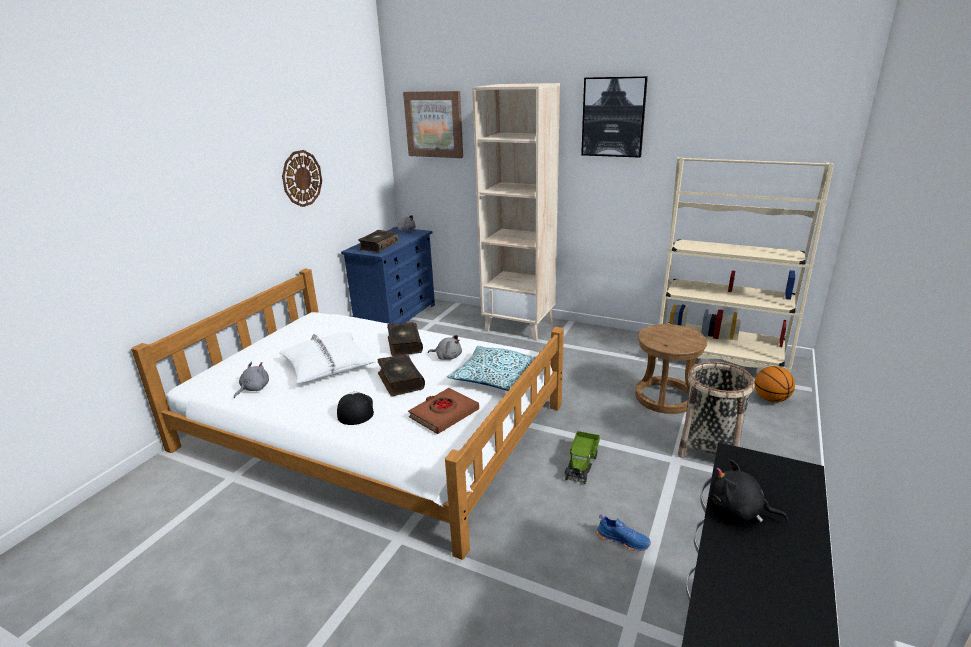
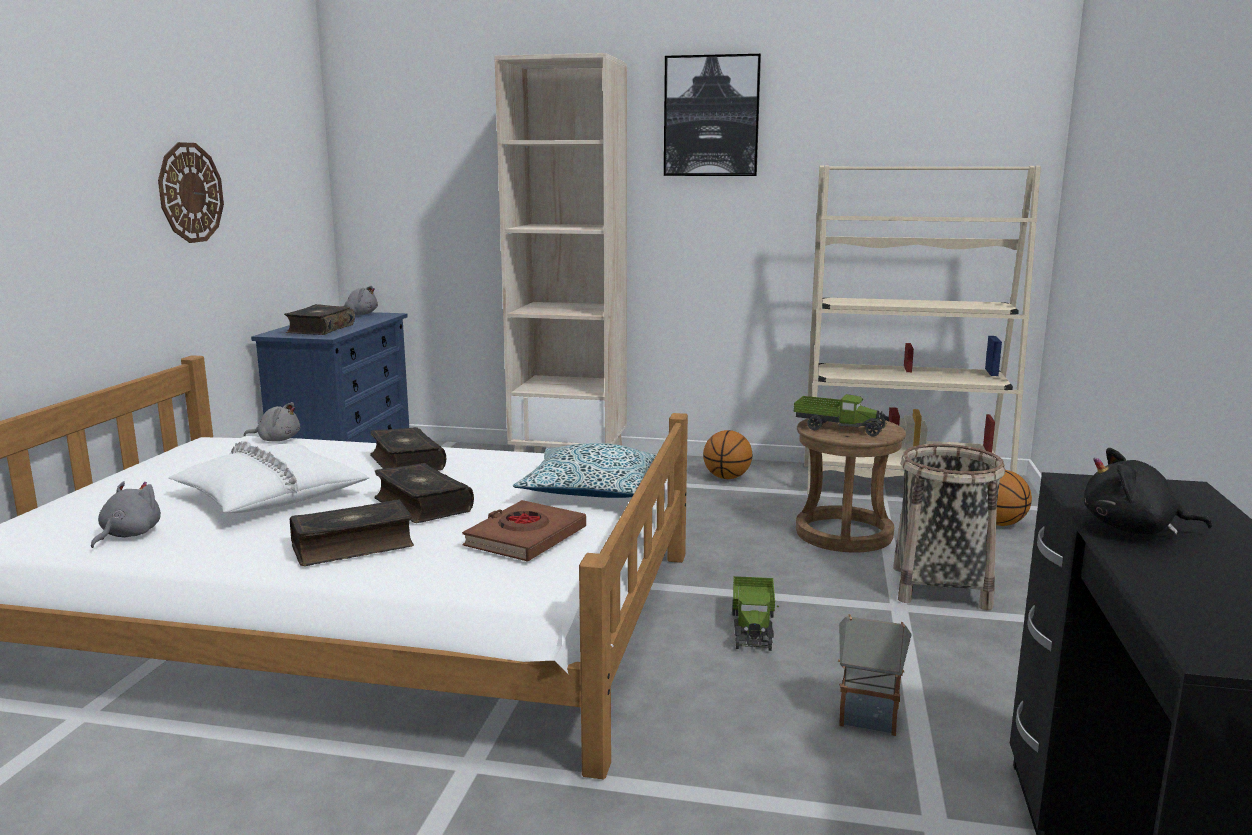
camera: 15 degrees left, 10 degrees down
cap [337,392,374,425] -> book [290,499,414,566]
picture [403,91,463,158] -> none
grey plush toy [428,335,462,360] -> grey plush toy moved to [244,402,300,441]
blue shoe [597,515,651,551] -> toy house [838,614,911,736]
none -> basketball [703,430,752,479]
none -> toy truck [794,394,887,436]

